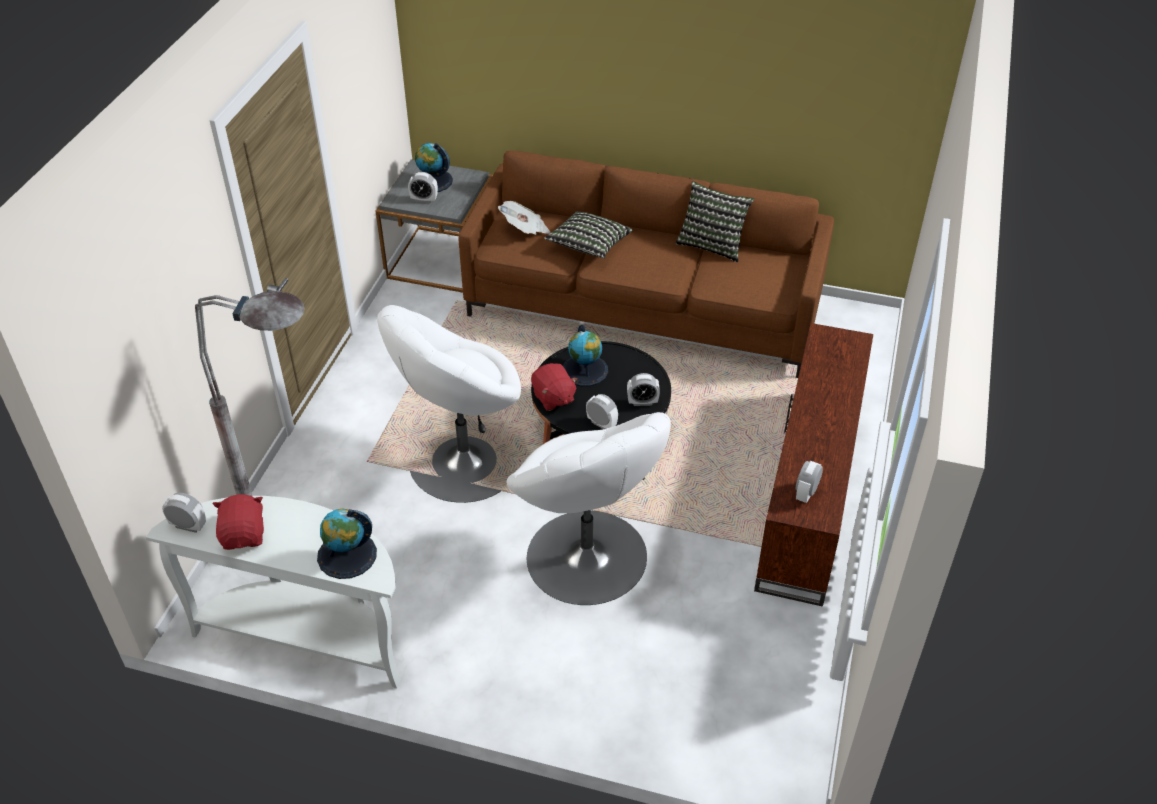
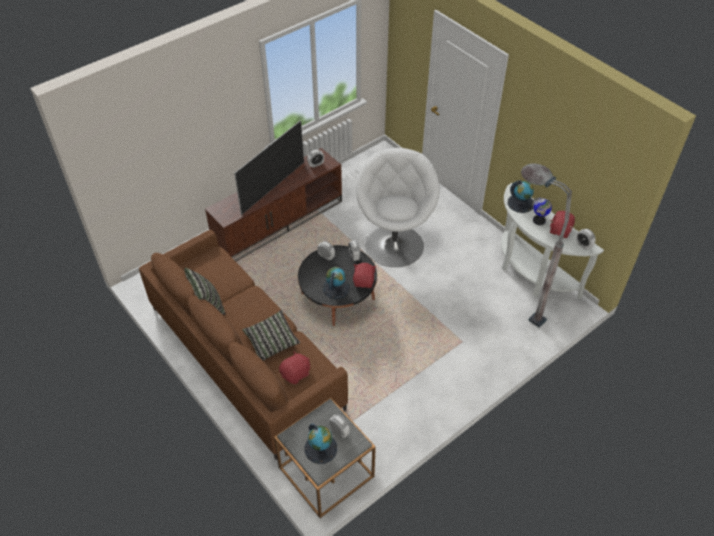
camera: 145 degrees left, 5 degrees up
white armchair [377,305,521,503] -> none
newspaper [498,201,551,235] -> red plush toy [279,351,310,384]
none -> television [234,120,304,215]
none -> globe [532,197,552,225]

